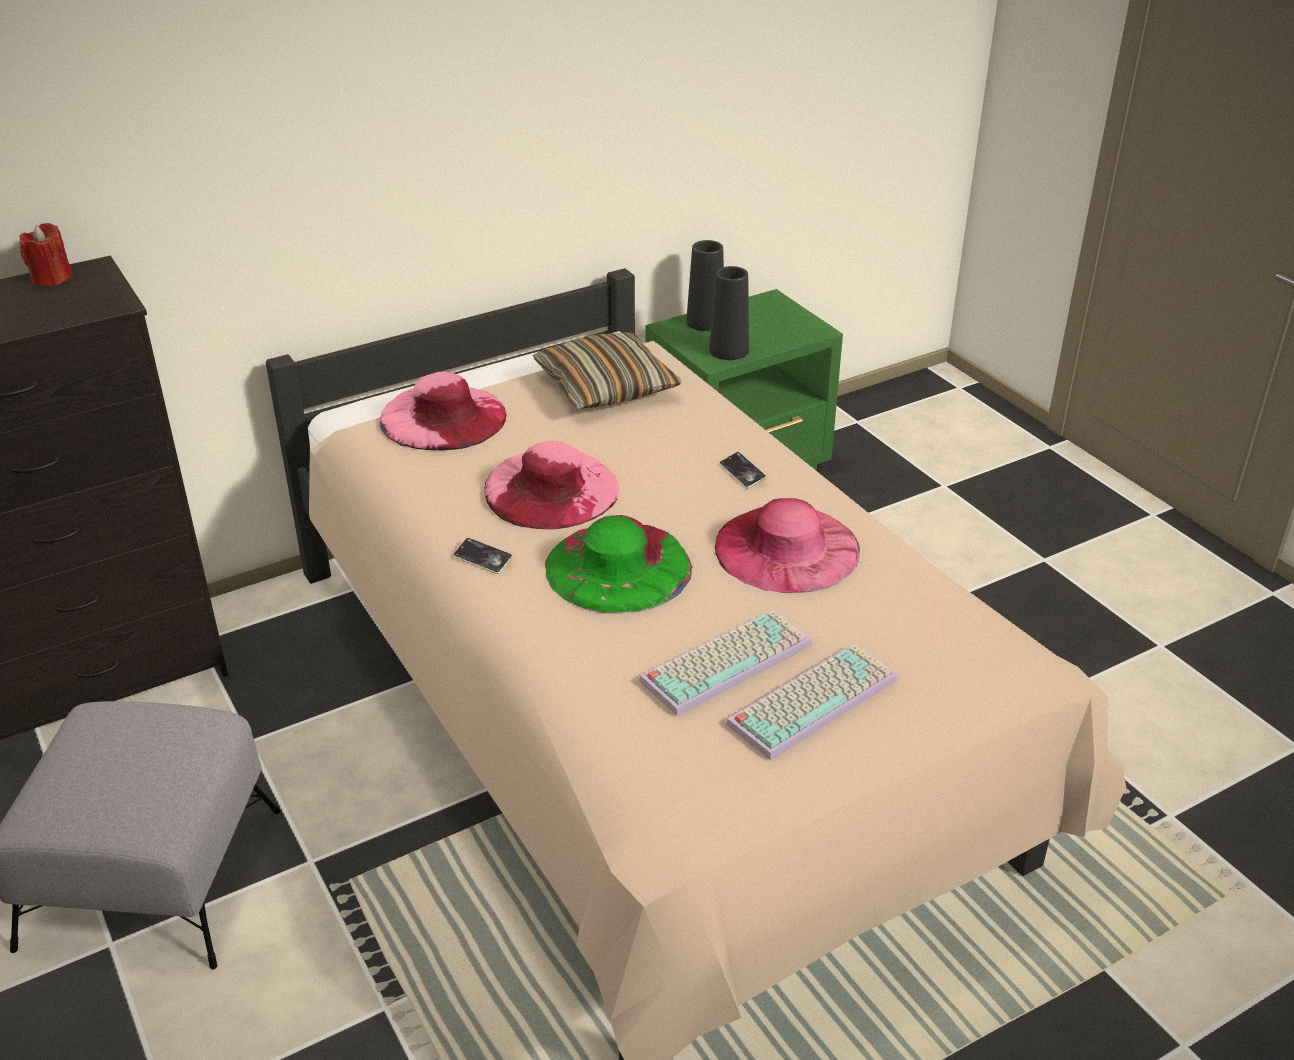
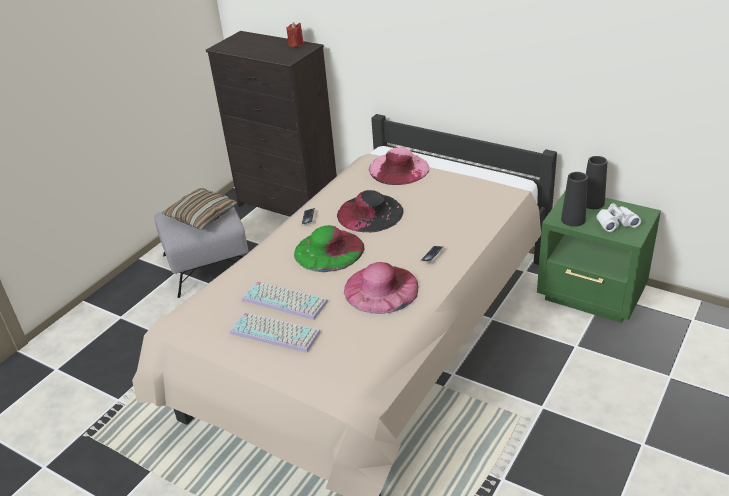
camera: 65 degrees right, 0 degrees up
pink hat [485,441,619,530] -> black hat [337,190,404,232]
pillow [533,332,682,409] -> pillow moved to [162,188,237,230]
none -> white binoculars [596,203,641,232]

